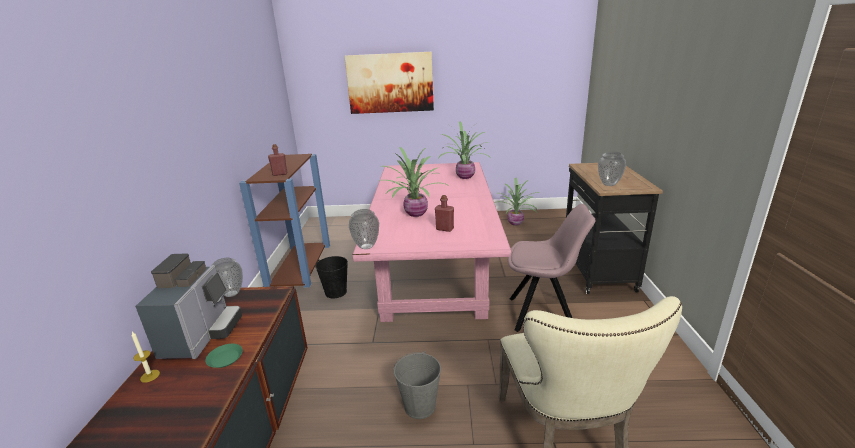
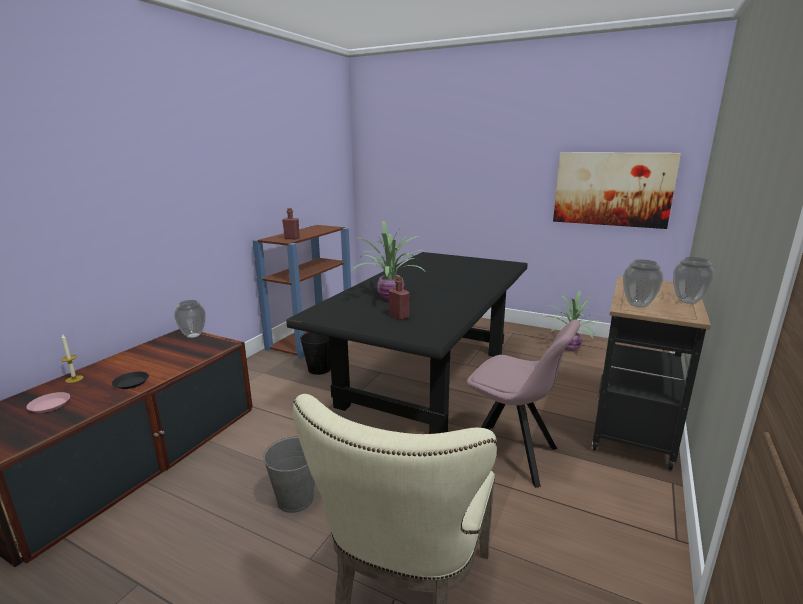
camera: 25 degrees right, 5 degrees down
coffee machine [135,253,242,359] -> none
green plate [205,344,243,368] -> black plate [112,372,149,389]
picture [344,52,434,114] -> picture moved to [553,152,681,229]
vase [349,209,379,249] -> vase moved to [673,257,714,304]
pink dining table [352,162,511,322] -> black dining table [286,252,528,434]
potted plant [439,121,490,179] -> none
none -> pink plate [27,392,70,413]

